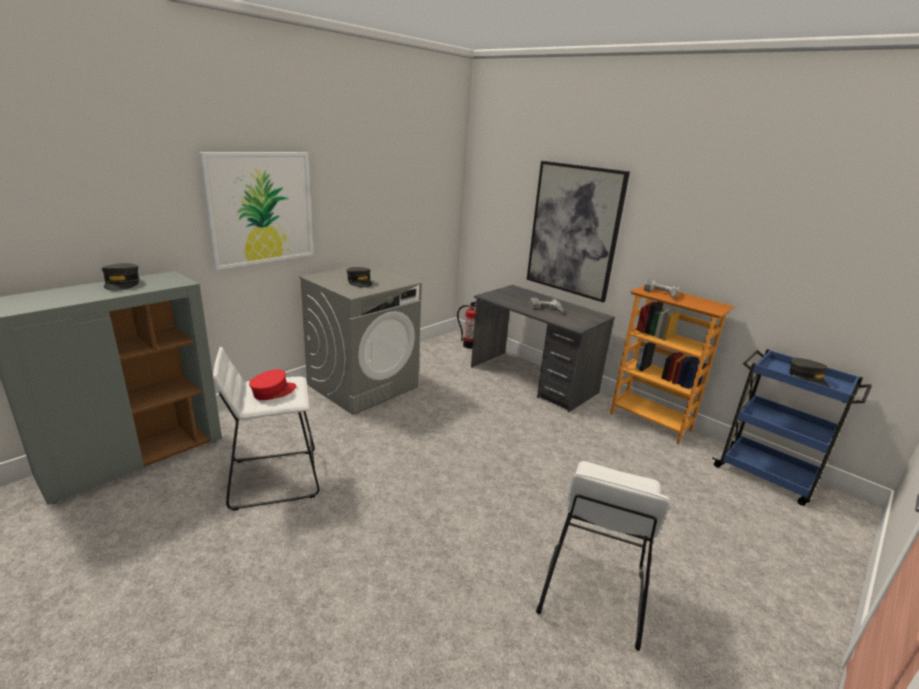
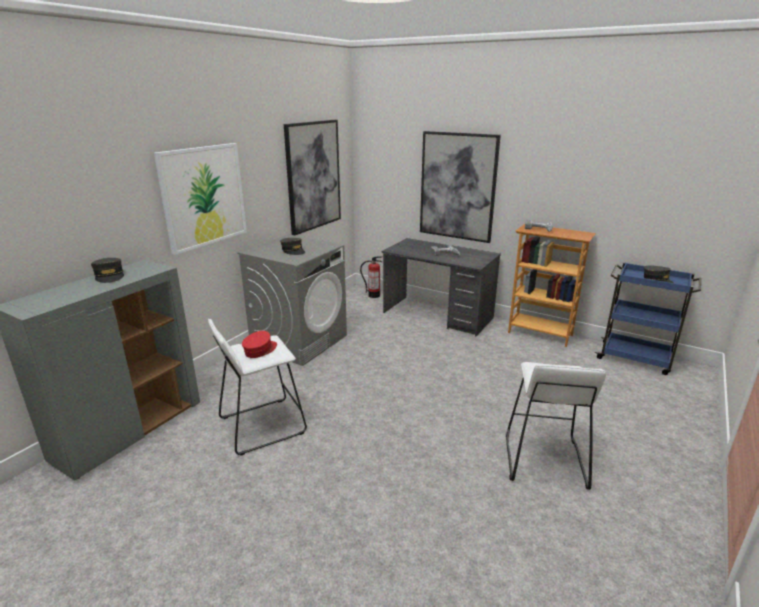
camera: 10 degrees left, 0 degrees up
none -> picture [284,120,341,235]

